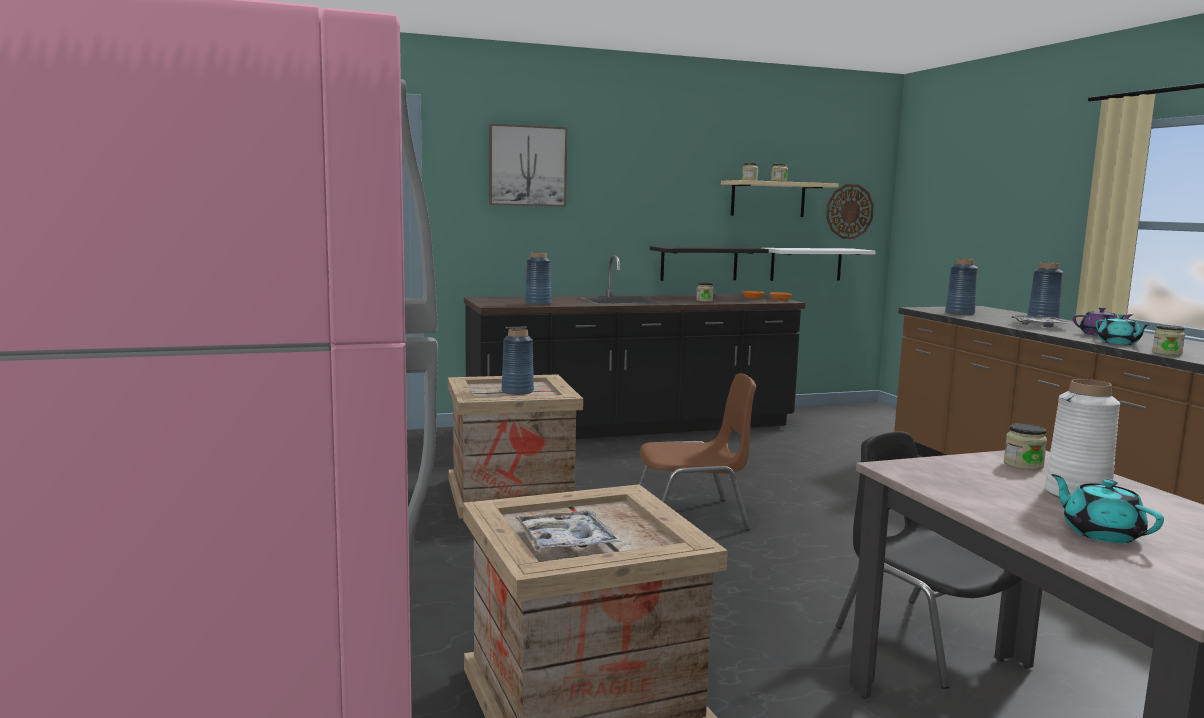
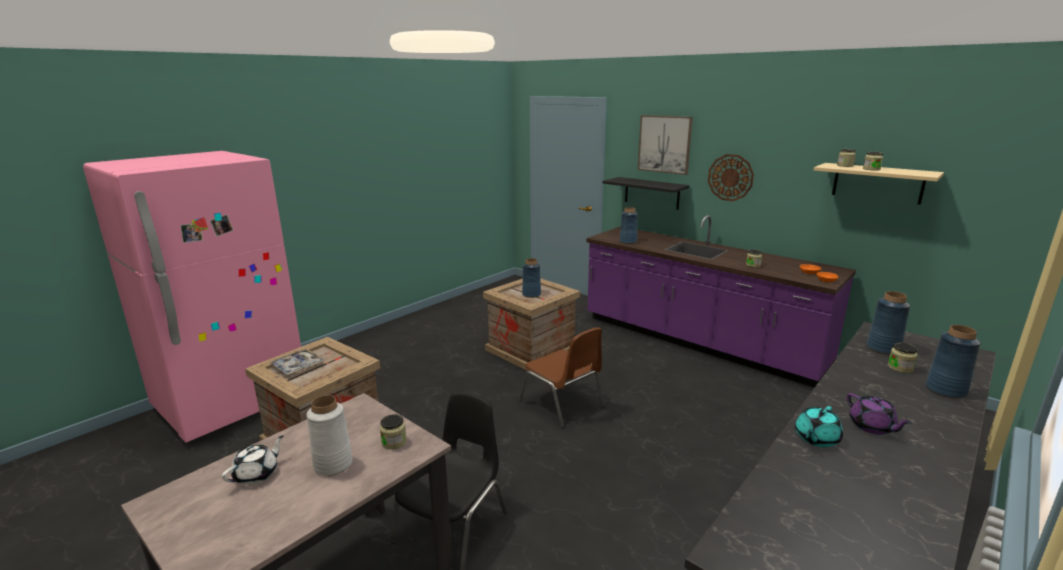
camera: 60 degrees right, 10 degrees up
black counter [464,255,806,439] -> purple counter [586,215,856,388]
black shelf [650,246,769,281] -> black shelf moved to [602,177,690,210]
white shelf [762,248,876,281] -> none
wall clock [826,184,874,239] -> wall clock moved to [708,154,754,201]
tray [1011,315,1072,328] -> none
turquoise teapot [1051,474,1164,543] -> white teapot [222,435,283,485]
jar [1152,325,1185,356] -> jar moved to [888,343,918,373]

